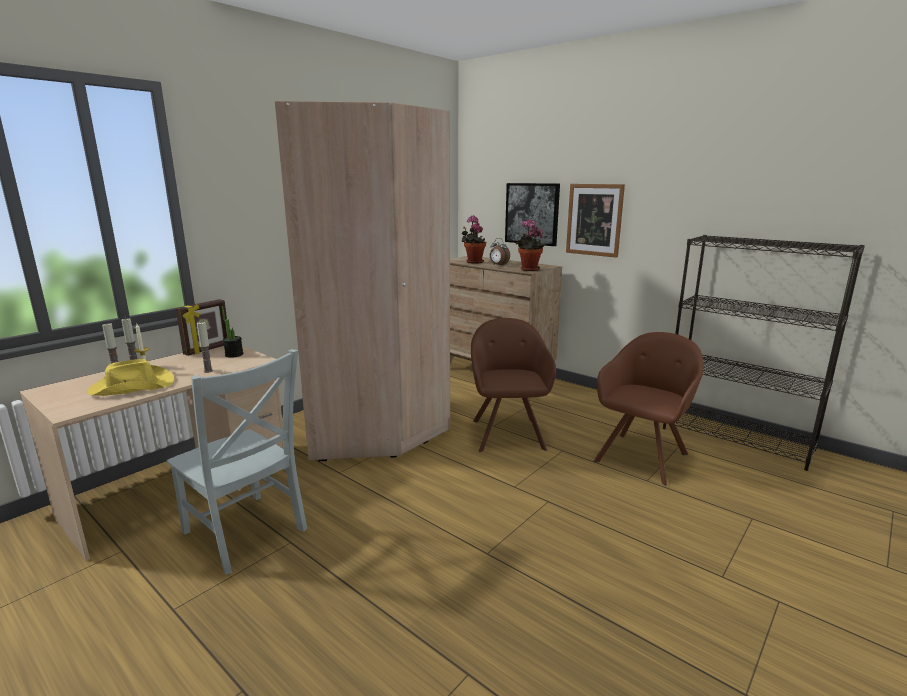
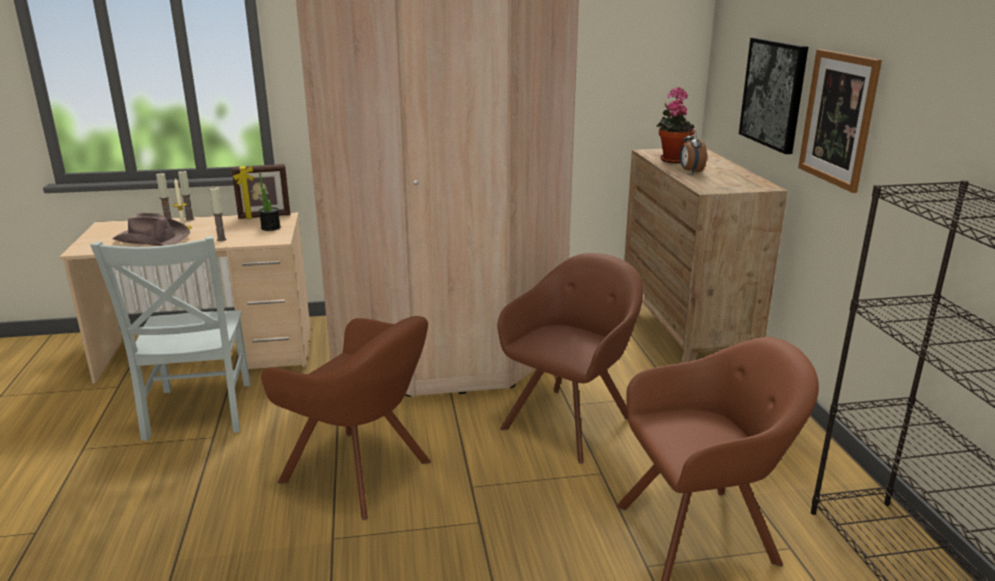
camera: 40 degrees right, 5 degrees up
yellow hat [87,359,174,396] -> brown hat [113,213,190,246]
potted plant [516,219,546,271] -> none
none -> brown armchair [261,316,431,520]

